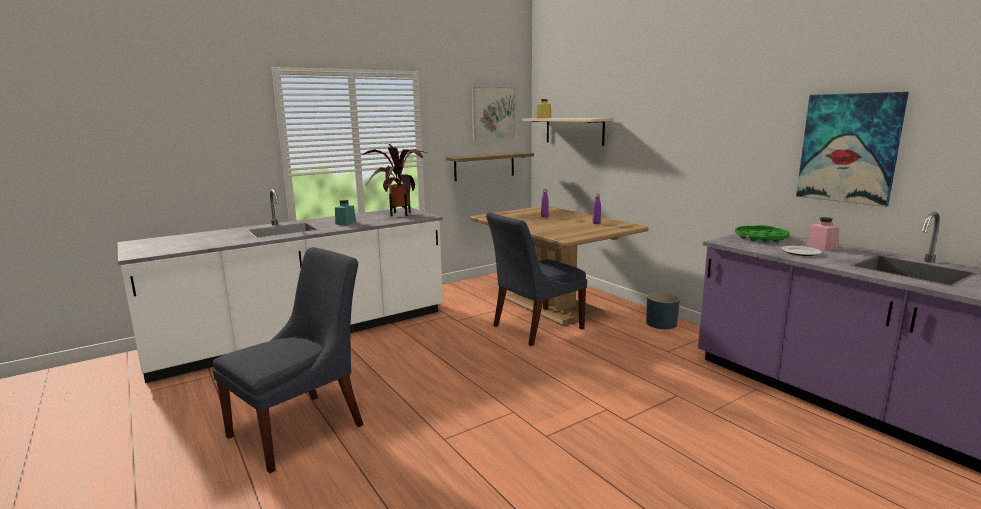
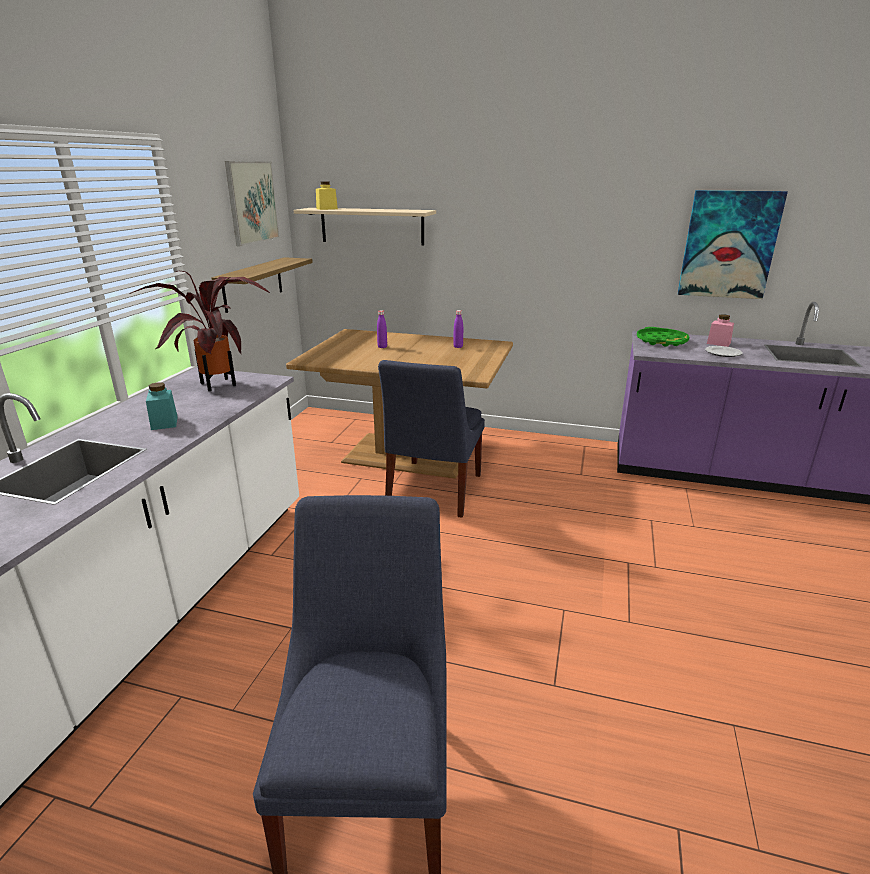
camera: 40 degrees left, 10 degrees up
blue planter [646,292,680,329] -> none

